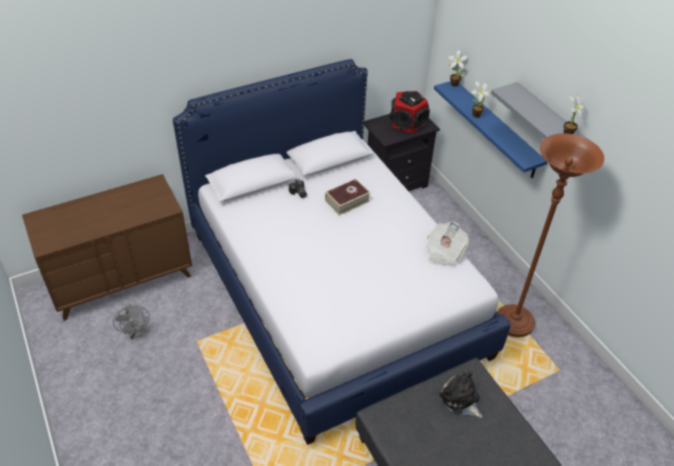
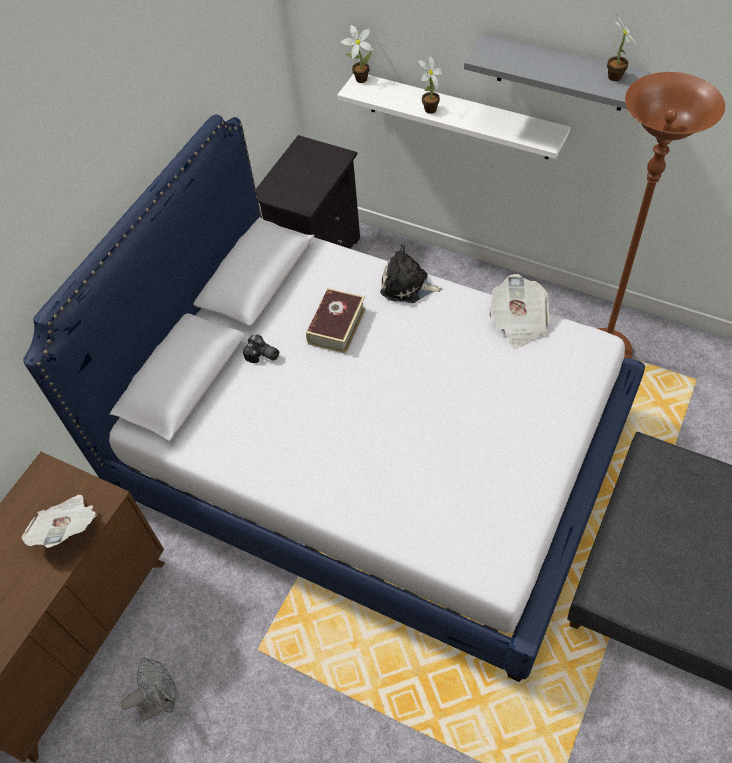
camera: 30 degrees left, 10 degrees up
grey fan [113,304,150,339] -> grey fan turned 60 degrees counterclockwise [121,658,177,721]
speaker [390,91,430,134] -> none
blue shelf [434,81,547,178] -> white shelf [337,74,571,159]
plush toy [439,371,483,418] -> plush toy moved to [380,244,443,303]
none -> newspaper [21,495,97,548]

